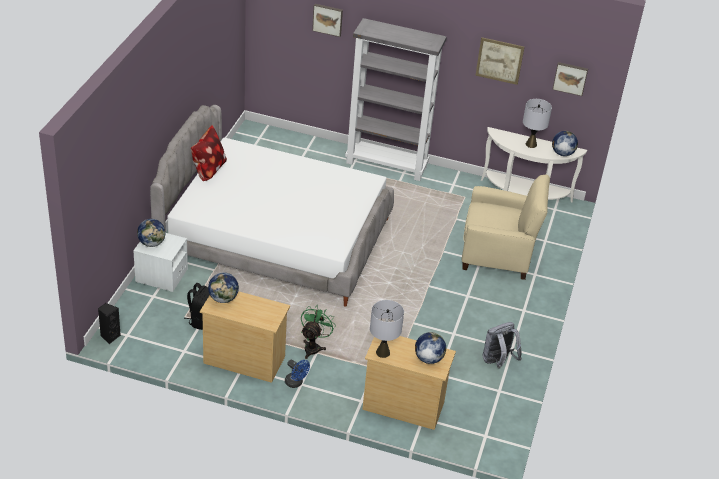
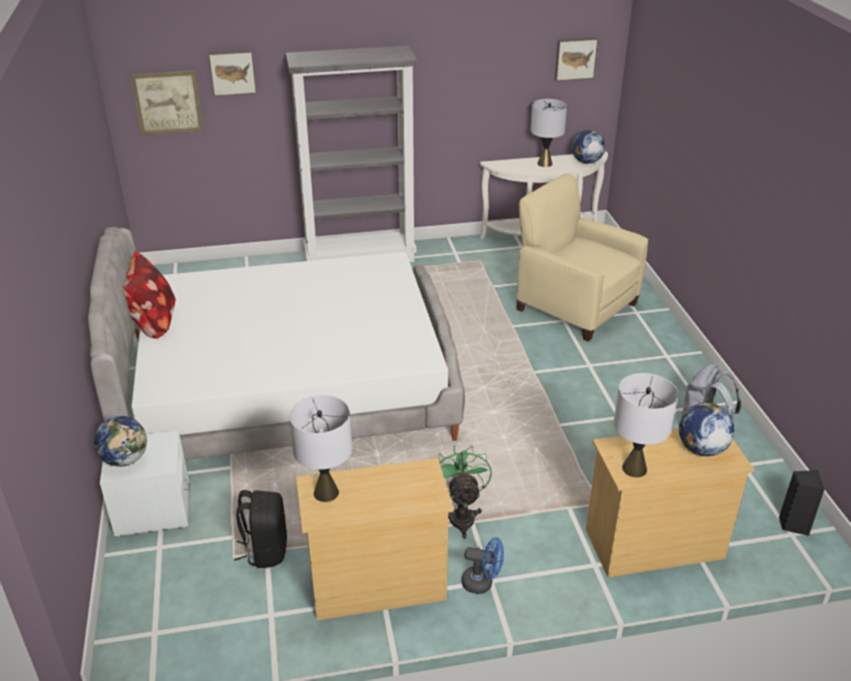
camera: 25 degrees left, 5 degrees down
black speaker [98,303,121,344] -> black speaker moved to [779,470,825,536]
globe [208,272,239,303] -> grey table lamp [289,395,352,502]
beige armchair [462,174,550,280] -> beige armchair turned 120 degrees counterclockwise [516,173,648,341]
picture [476,37,524,85] -> picture moved to [130,71,203,135]

